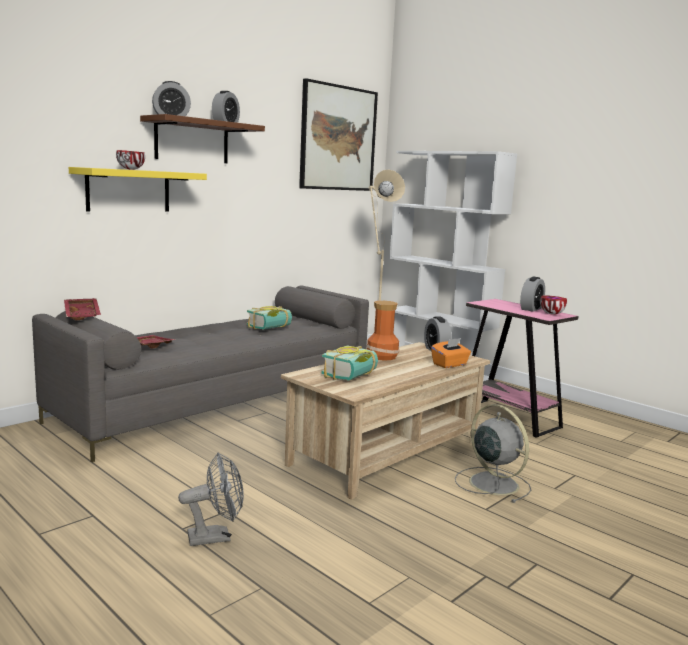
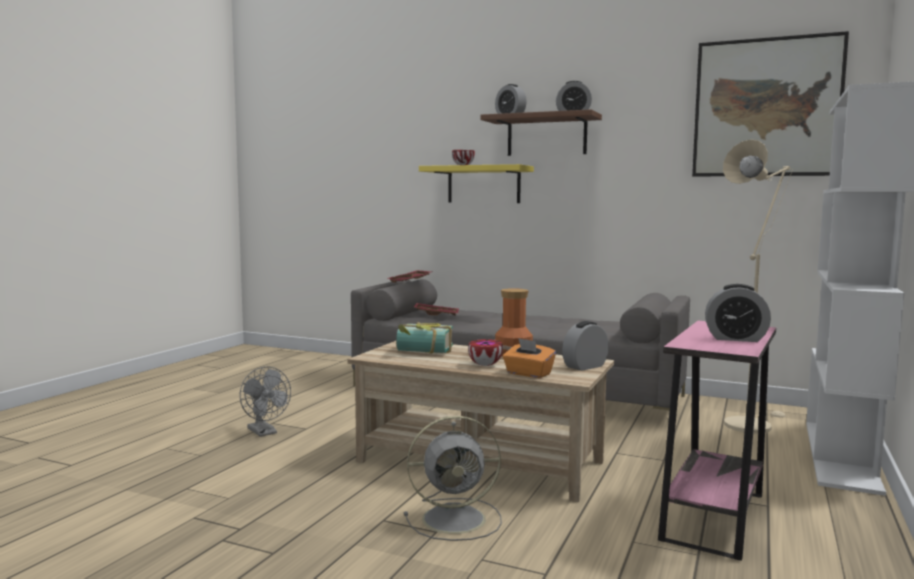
camera: 70 degrees right, 5 degrees down
book [247,306,292,330] -> none
grey fan [455,404,531,503] -> grey fan turned 45 degrees clockwise [404,416,502,541]
bowl [540,295,567,315] -> bowl moved to [468,339,503,366]

